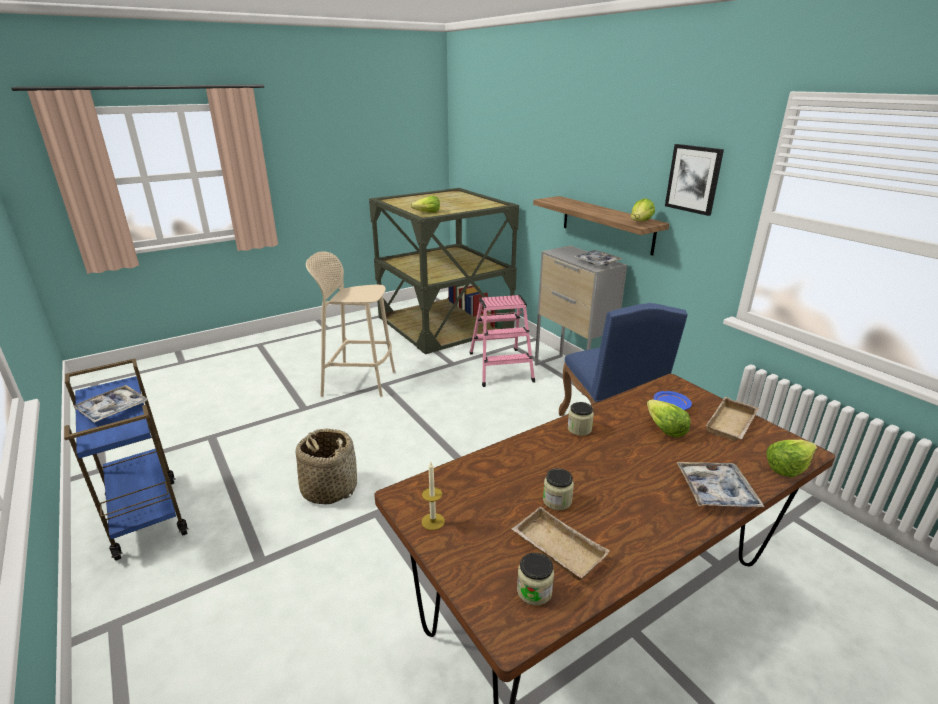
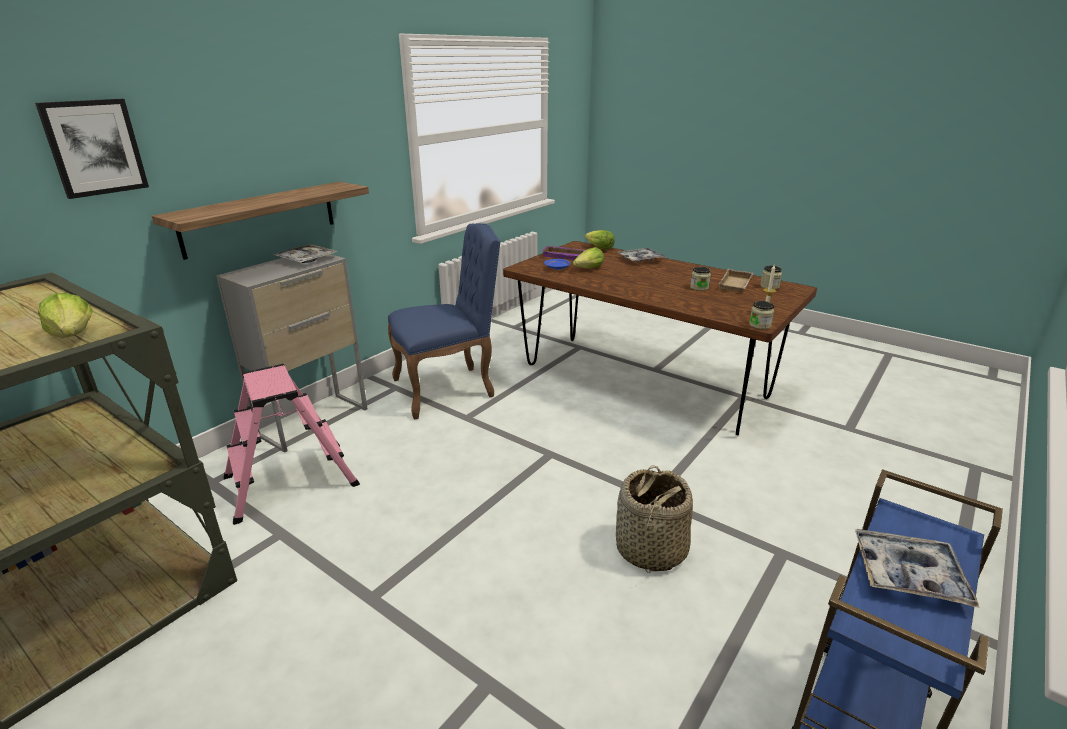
camera: 110 degrees left, 0 degrees up
beige stool [306,251,395,397] -> none
jar [567,402,594,436] -> jar moved to [749,301,774,329]
lettuce [631,198,655,221] -> none
picture [665,144,724,216] -> picture moved to [35,99,149,199]
beige tray [705,397,759,441] -> purple tray [541,246,585,260]

